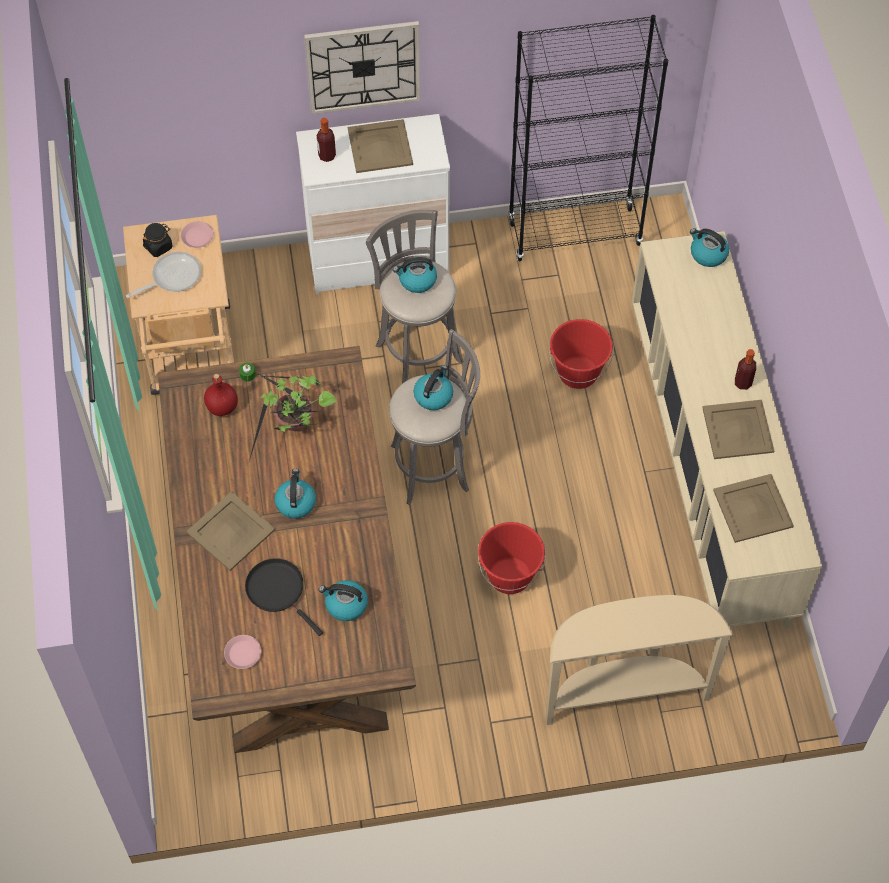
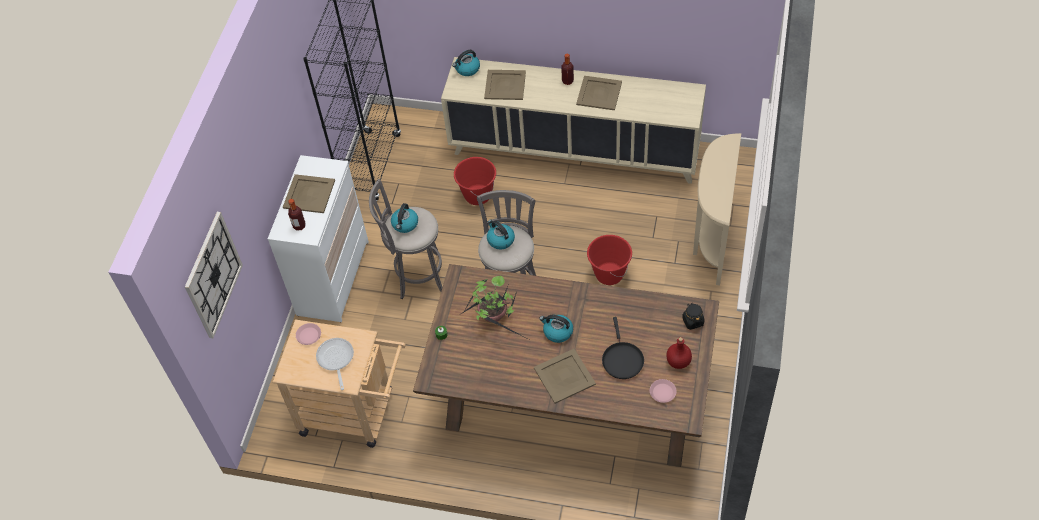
camera: 65 degrees left, 5 degrees down
black jar [143,223,173,257] -> black jar moved to [682,303,705,330]
red bottle [204,374,238,416] -> red bottle moved to [666,337,692,369]
black frying pan [245,558,323,636] -> black frying pan turned 75 degrees counterclockwise [602,317,644,379]
wall clock [304,21,420,114] -> wall clock moved to [185,212,243,338]
kettle [319,580,368,621] -> none
beige tray [713,474,794,543] -> beige tray moved to [484,70,526,100]

